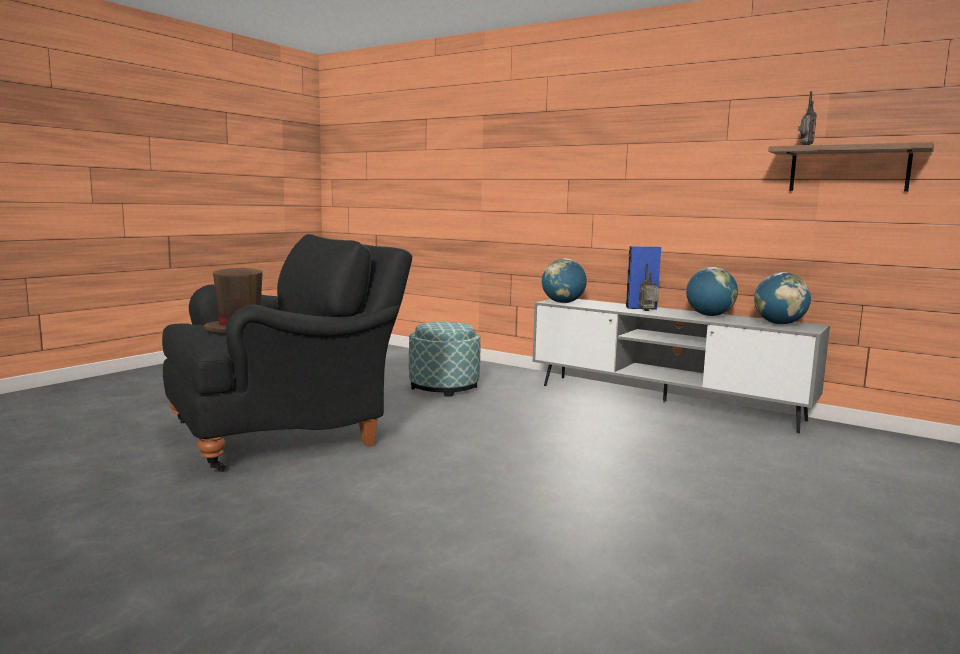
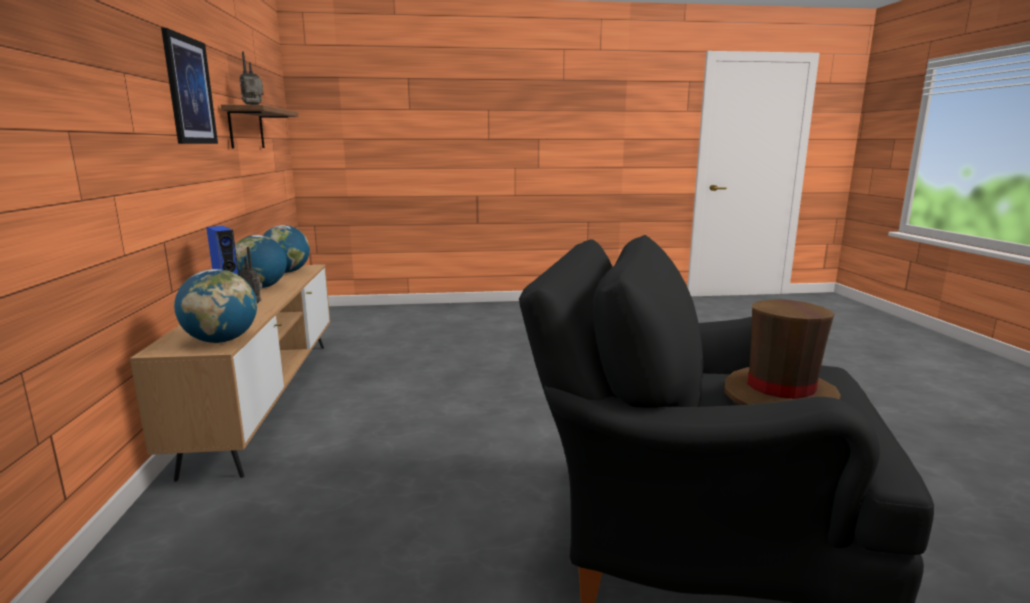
camera: 130 degrees left, 5 degrees up
ottoman [409,322,480,397] -> none
grey tv stand [533,299,830,433] -> brown tv stand [130,265,330,481]
none -> picture [161,28,218,144]

